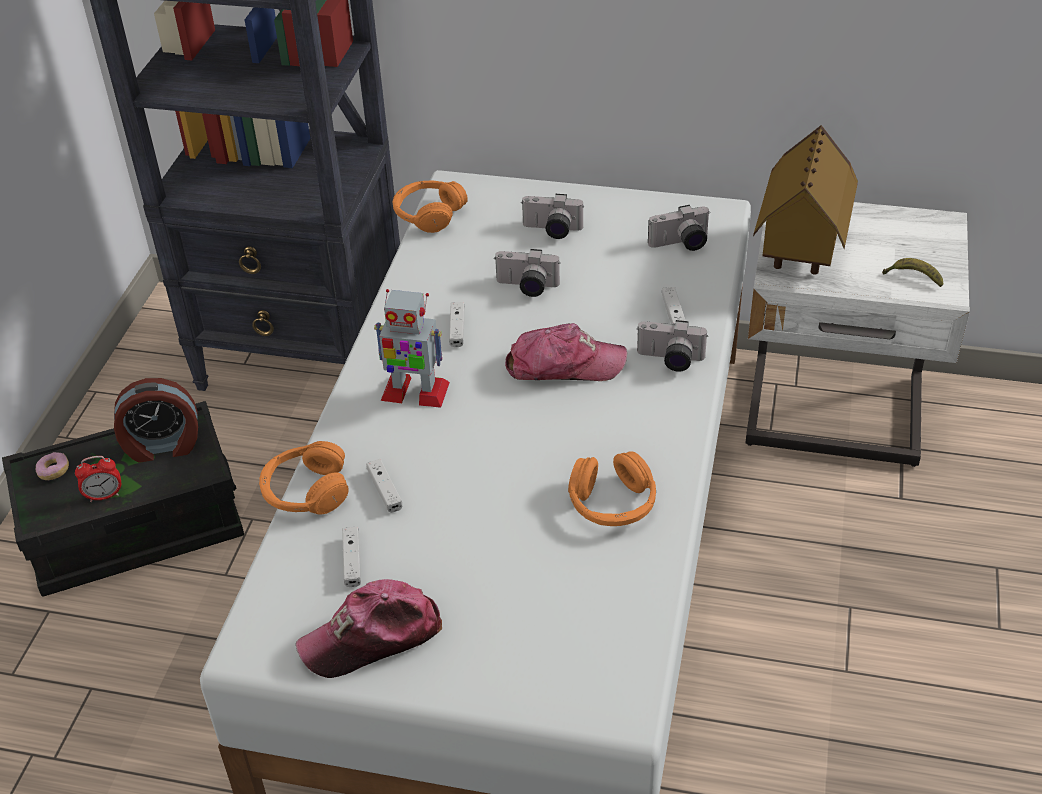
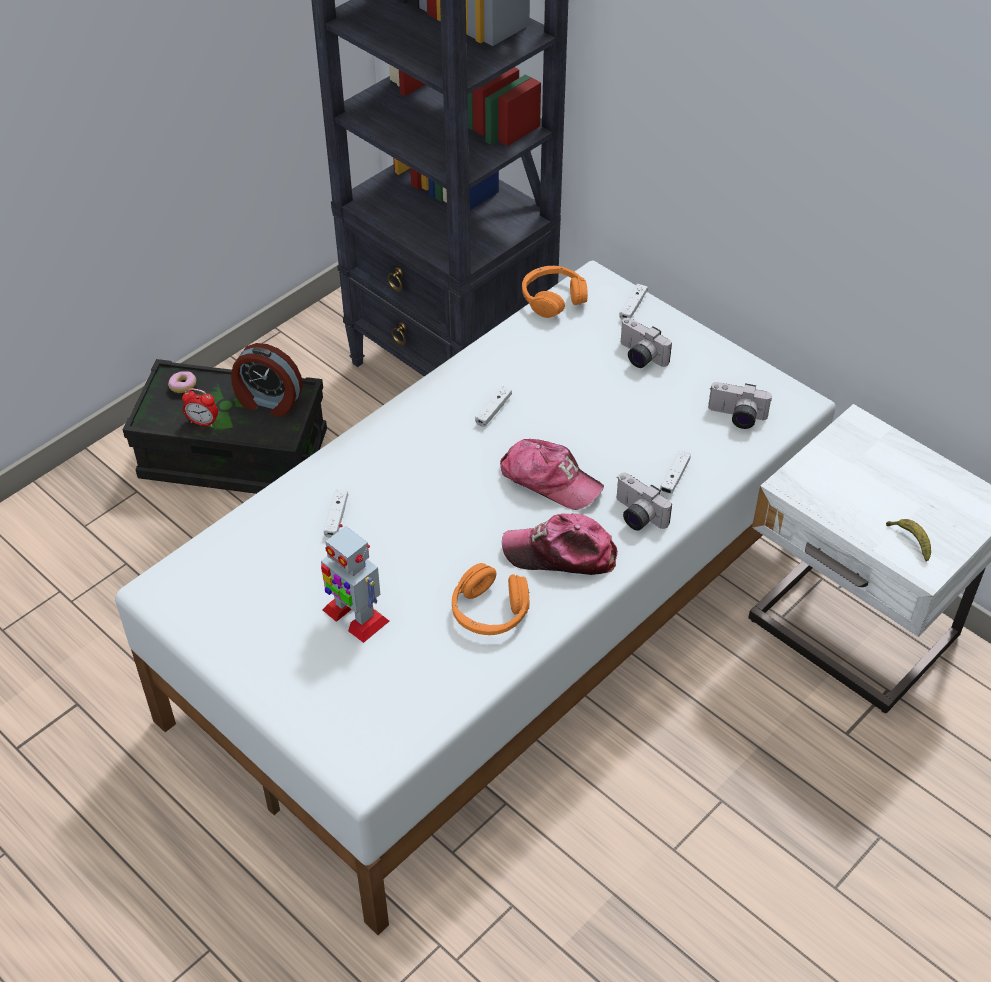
camera: 30 degrees right, 5 degrees up
orange headphones [259,441,349,515] -> none
cap [296,579,442,678] -> cap moved to [502,513,618,575]
white game controller [342,527,361,587] -> white game controller moved to [619,284,648,320]
toy robot [374,289,450,408] -> toy robot moved to [321,524,390,643]
camera [495,249,560,297] -> none
toy house [753,125,858,275] -> none

